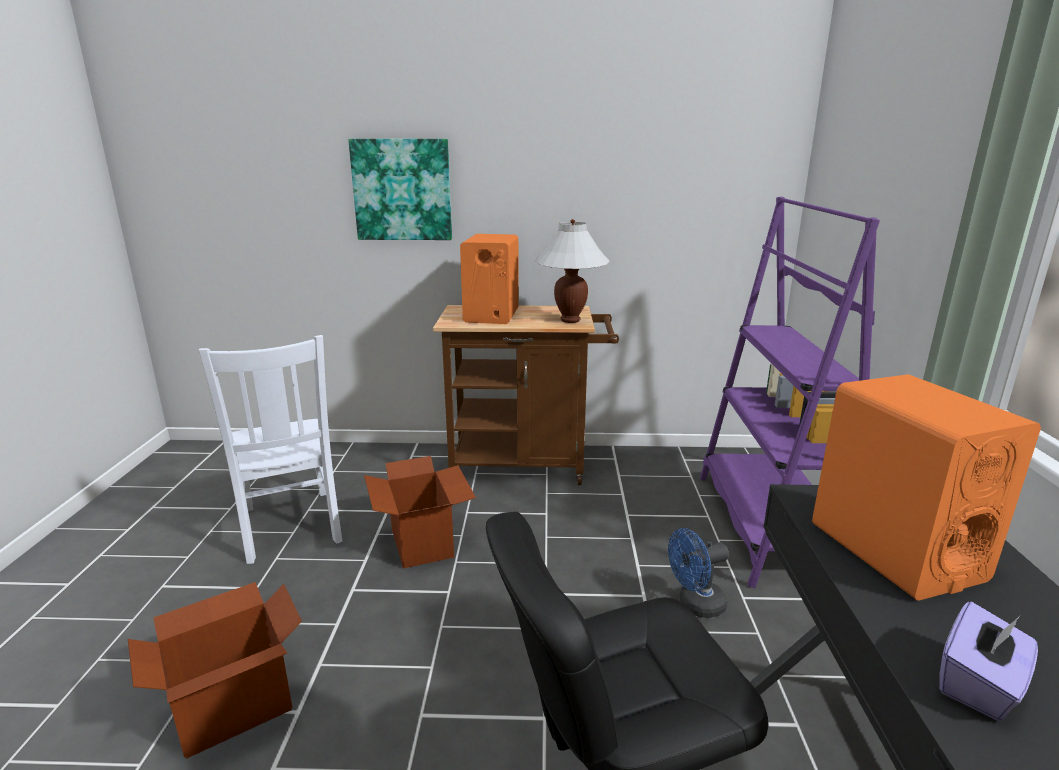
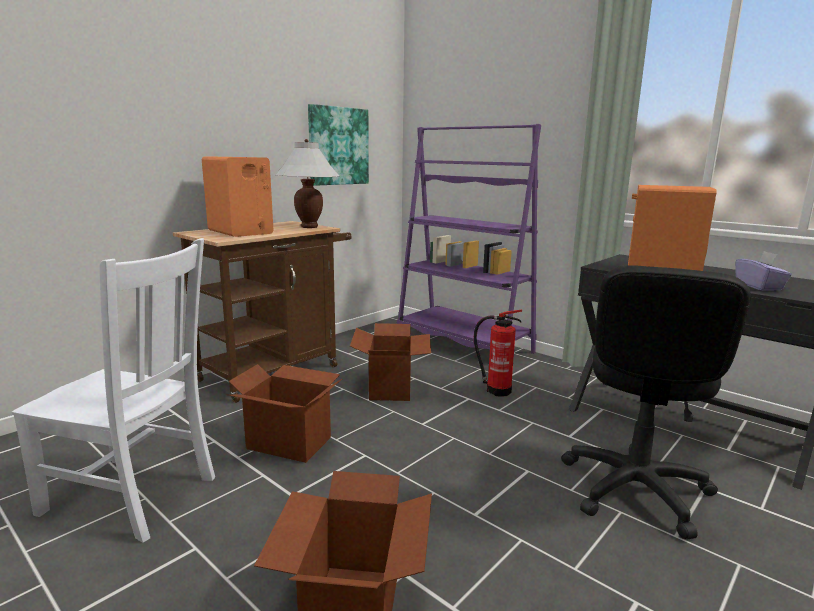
camera: 50 degrees left, 5 degrees down
picture [348,139,452,240] -> picture moved to [308,104,369,186]
blue fan [668,528,729,618] -> fire extinguisher [474,310,522,397]
none -> cardboard box [350,323,431,401]

